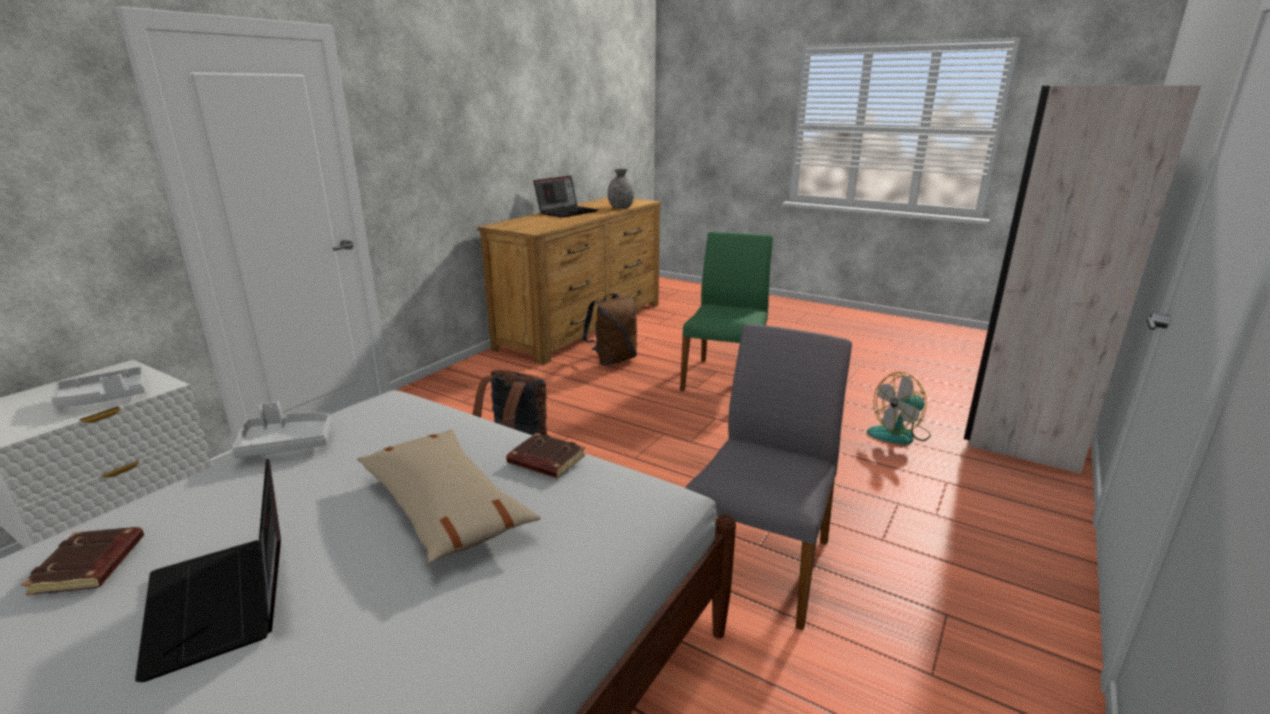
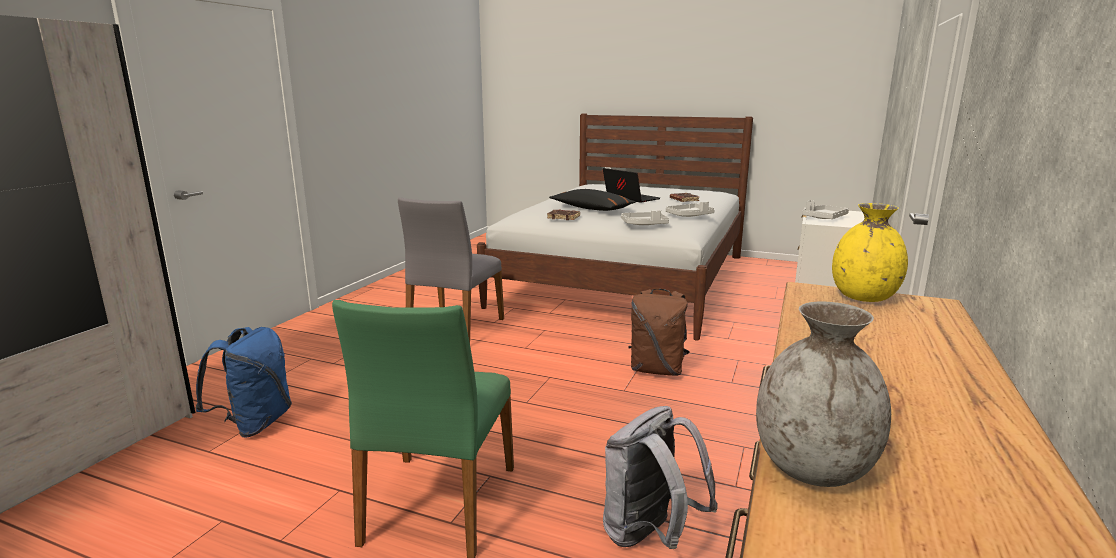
camera: 170 degrees right, 5 degrees down
beige pillow [357,429,541,563] -> black pillow [549,189,635,211]
laptop [533,176,598,218] -> none
brown backpack [582,294,637,365] -> grey backpack [603,406,718,549]
fan [867,372,931,445] -> blue backpack [195,327,292,438]
none -> grey tray [621,210,669,225]
none -> yellow vase [832,203,908,302]

